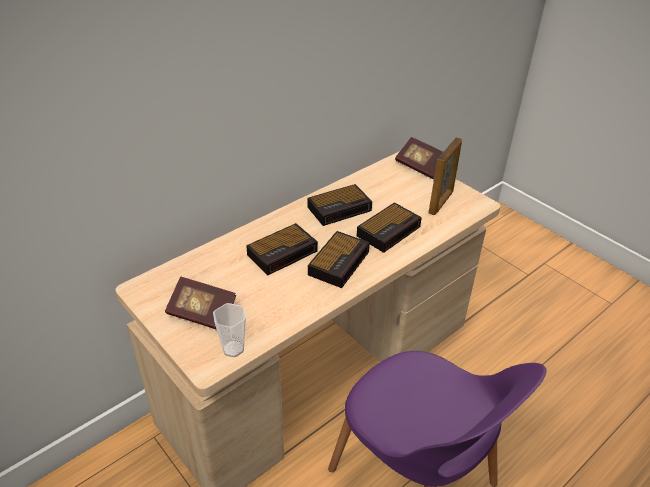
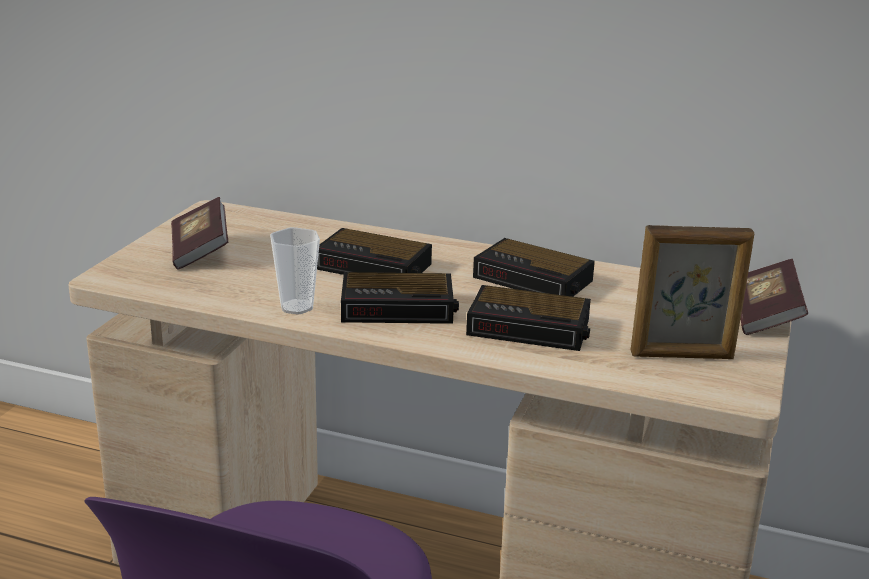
camera: 60 degrees right, 15 degrees down
cup [213,303,246,357] -> cup moved to [270,227,320,315]

